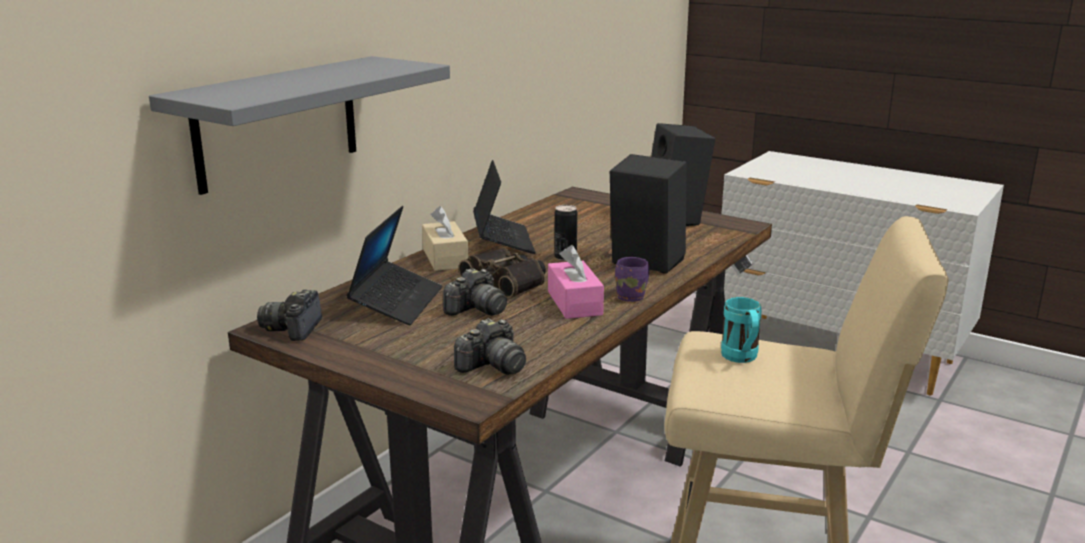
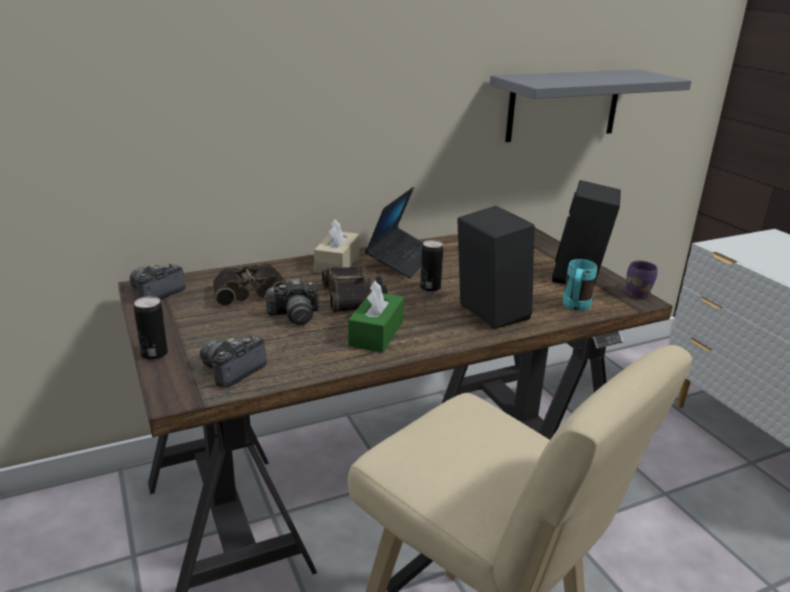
camera: 30 degrees right, 5 degrees up
grey shelf [149,56,450,195] -> grey shelf moved to [490,69,692,142]
laptop [346,206,442,325] -> binoculars [213,263,288,307]
camera [454,318,526,375] -> camera turned 135 degrees clockwise [200,335,267,388]
pink tissue box [548,245,604,319] -> green tissue box [348,280,404,353]
purple mug [615,257,649,302] -> purple mug moved to [626,261,658,298]
turquoise mug [721,297,762,363] -> turquoise mug moved to [563,259,597,311]
none -> can [134,296,168,360]

